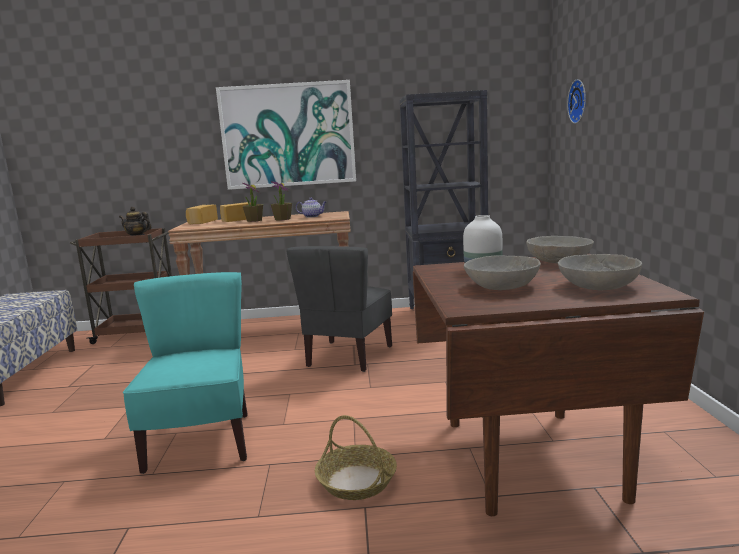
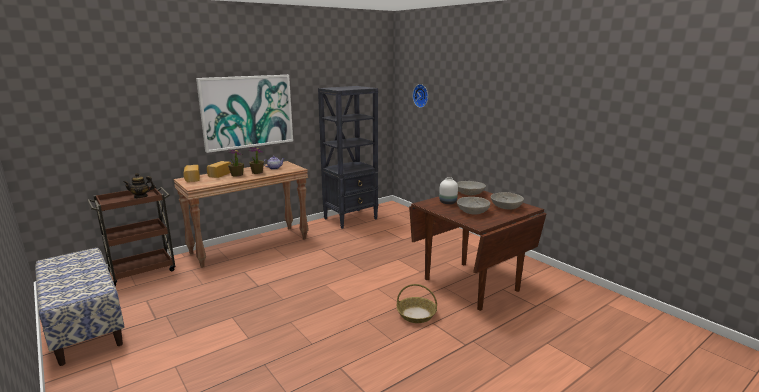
camera: 35 degrees left, 5 degrees up
turquoise chair [123,272,247,474] -> none
grey chair [286,246,392,372] -> none

